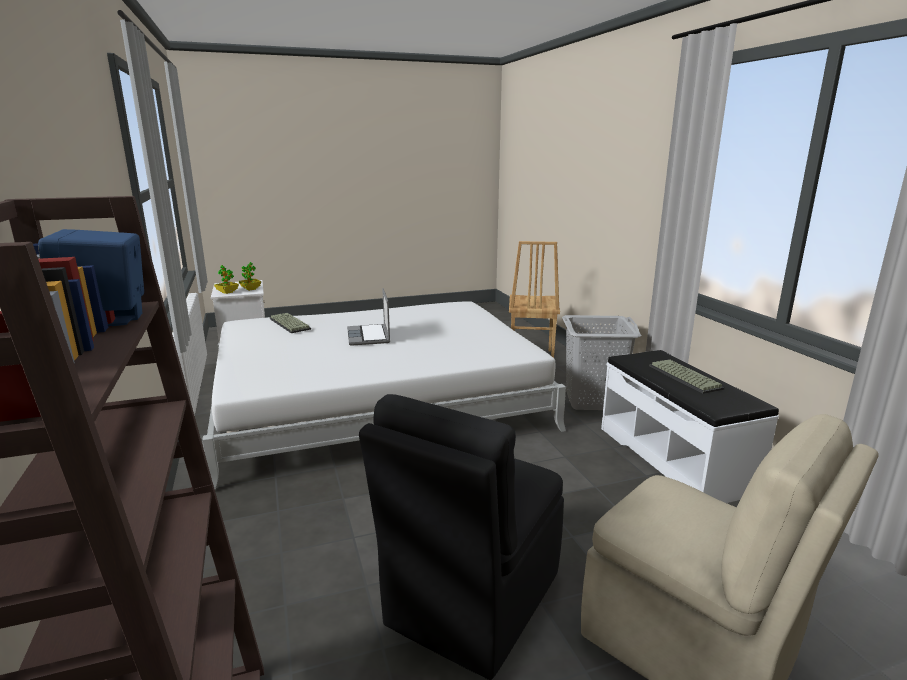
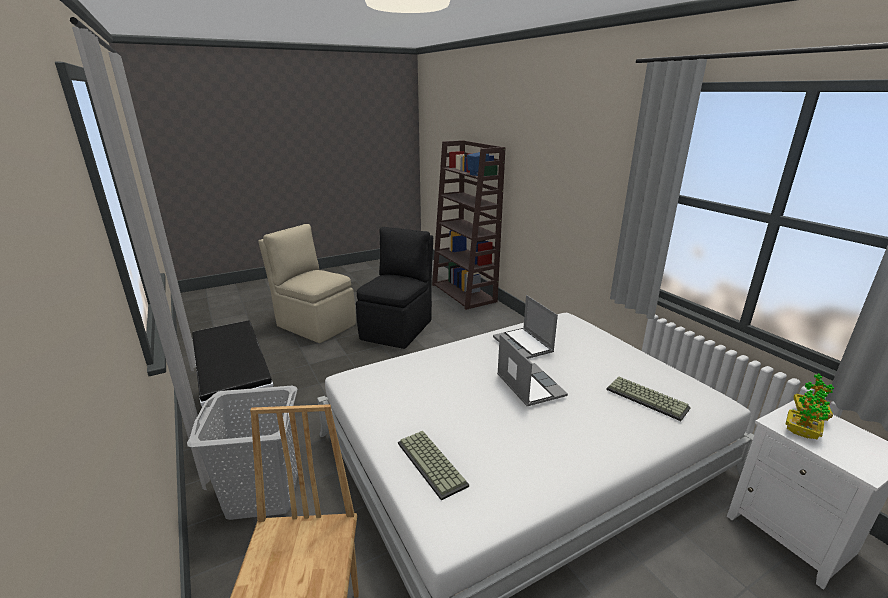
camera: 170 degrees right, 5 degrees up
keyboard [649,359,725,394] -> keyboard moved to [398,431,469,500]
none -> laptop [493,295,558,359]

